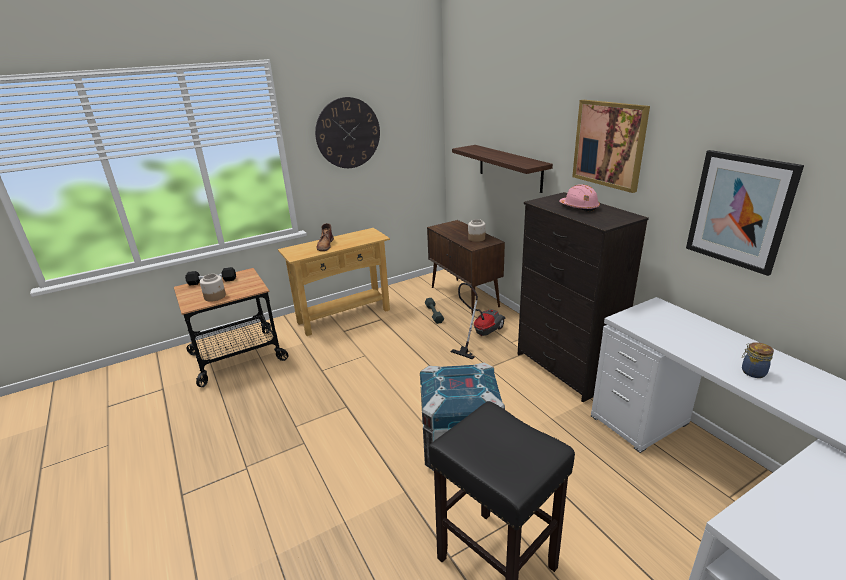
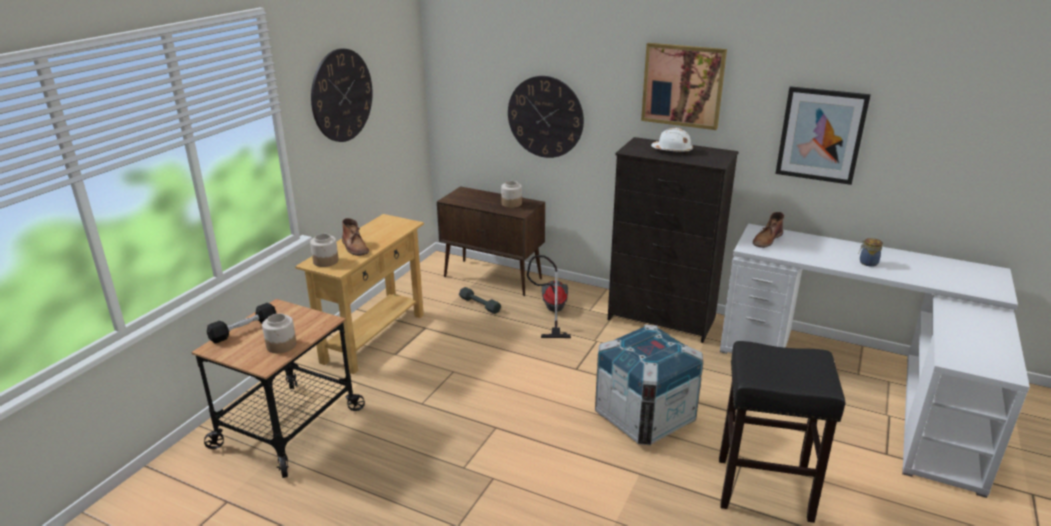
camera: 35 degrees left, 0 degrees up
shelf [452,145,553,193] -> wall clock [508,76,584,158]
pink hard hat [559,184,600,212] -> white hard hat [651,128,693,154]
none -> jar [310,234,339,267]
none -> brown boot [753,212,784,248]

